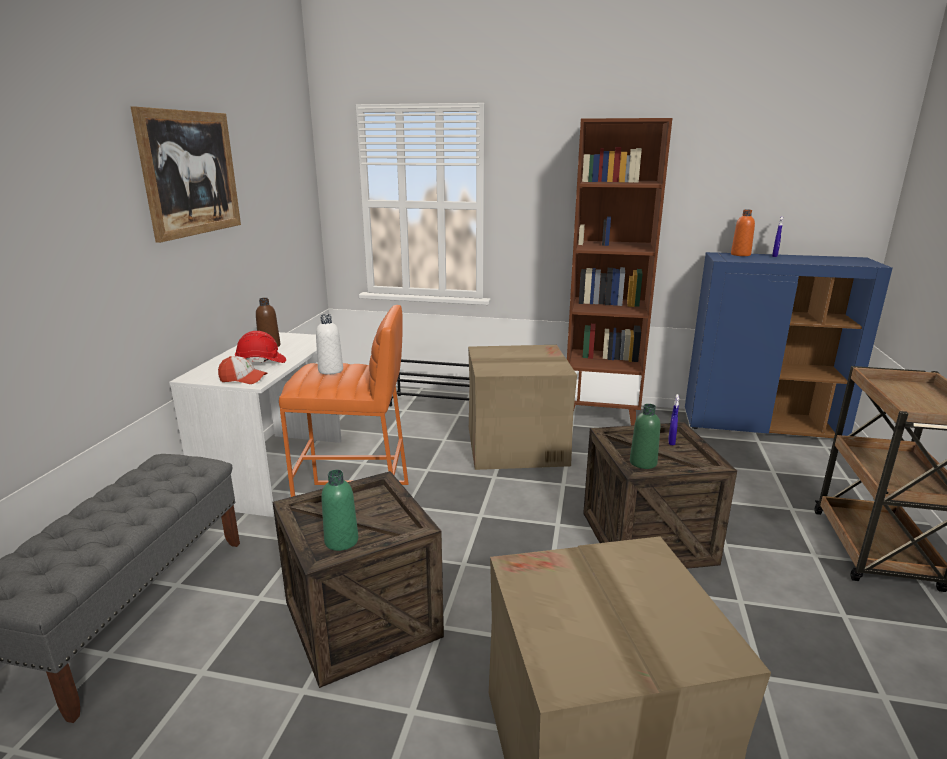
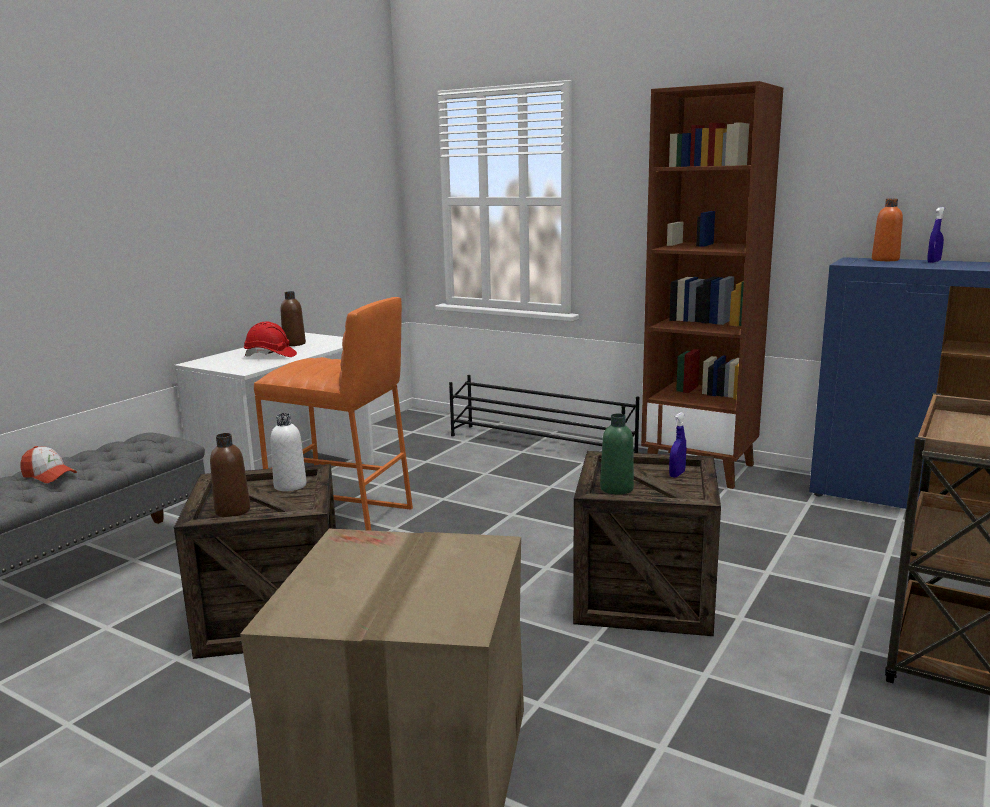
camera: 20 degrees right, 5 degrees down
picture [131,107,241,243] -> none
cap [218,356,268,384] -> cap moved to [21,446,77,483]
white bottle [316,314,343,375] -> white bottle moved to [271,413,307,491]
green bottle [321,470,358,551] -> brown bottle [210,433,251,517]
cardboard box [468,345,577,470] -> none

